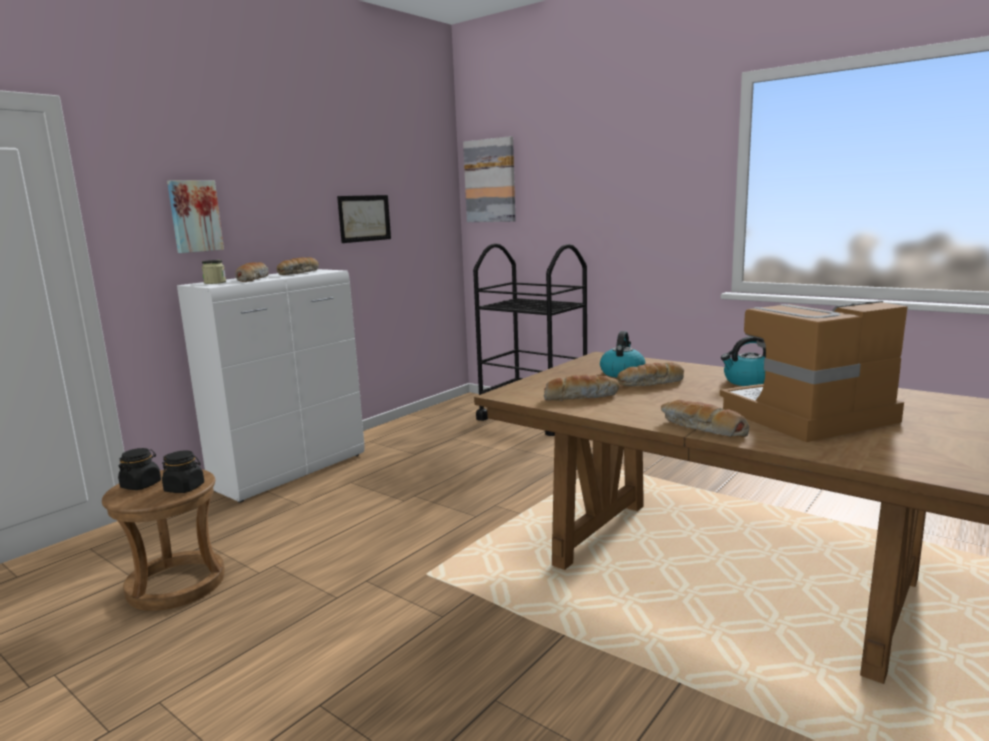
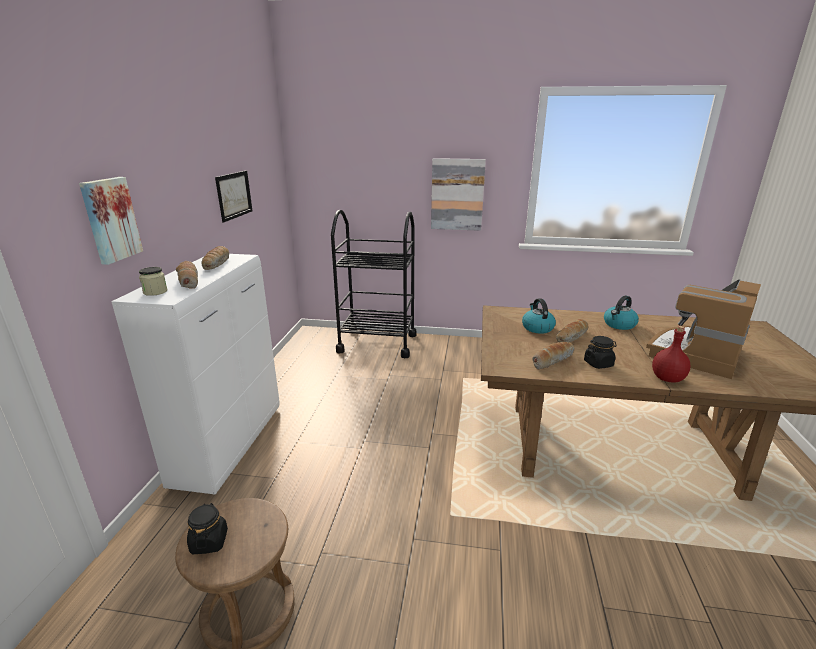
camera: 30 degrees left, 10 degrees up
black jar [162,450,204,493] -> black jar moved to [584,336,617,369]
picture [463,136,516,222] -> picture moved to [431,158,486,231]
bread [661,400,749,437] -> red bottle [652,326,691,383]

